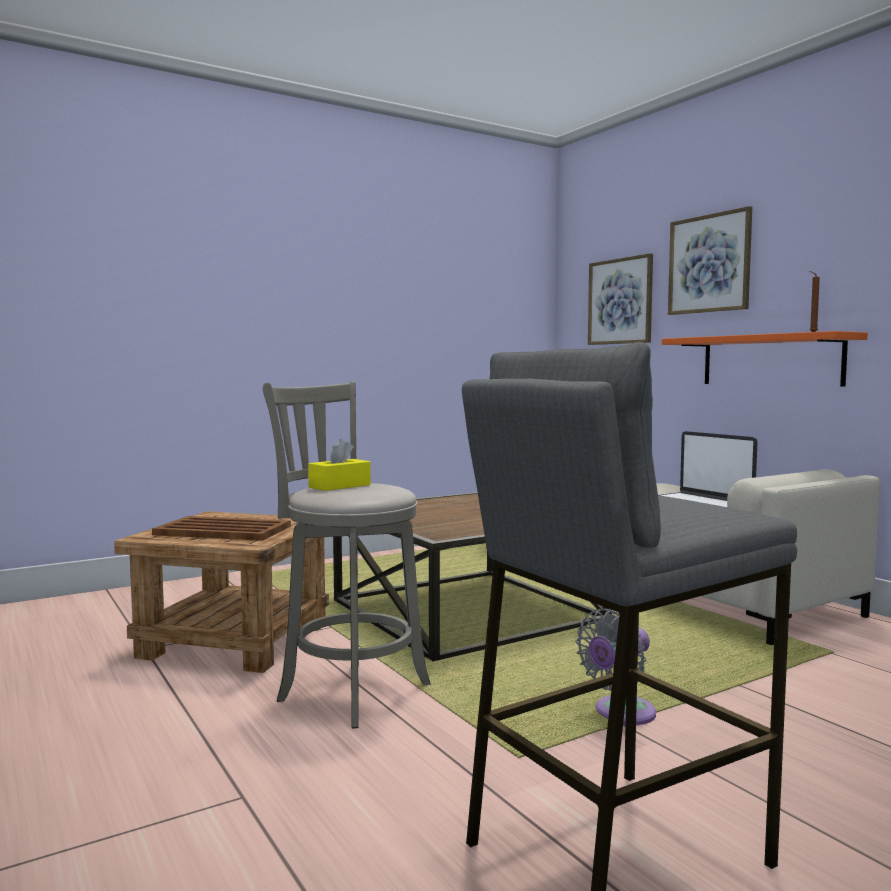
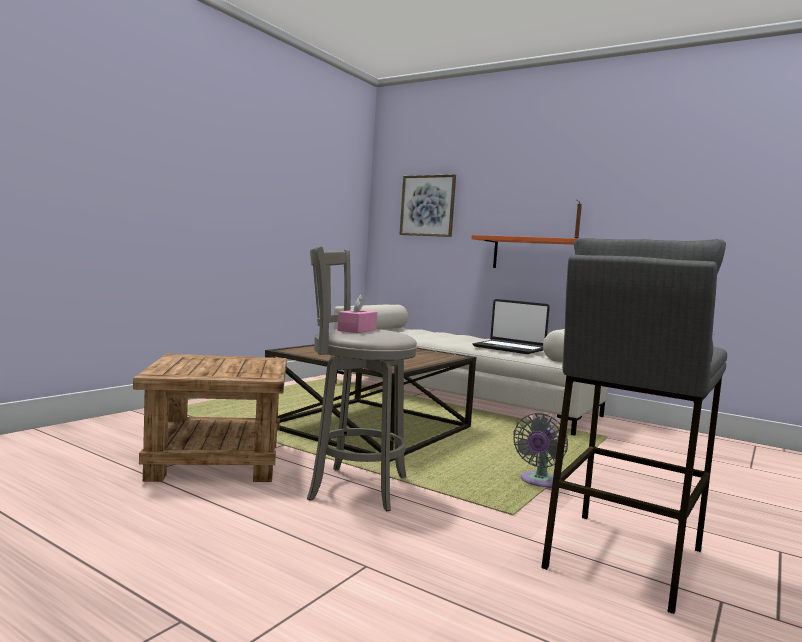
camera: 25 degrees left, 0 degrees up
brown tray [152,516,291,541] -> none
yellow tissue box [308,439,371,491] -> pink tissue box [337,294,377,333]
picture [668,206,752,315] -> none

